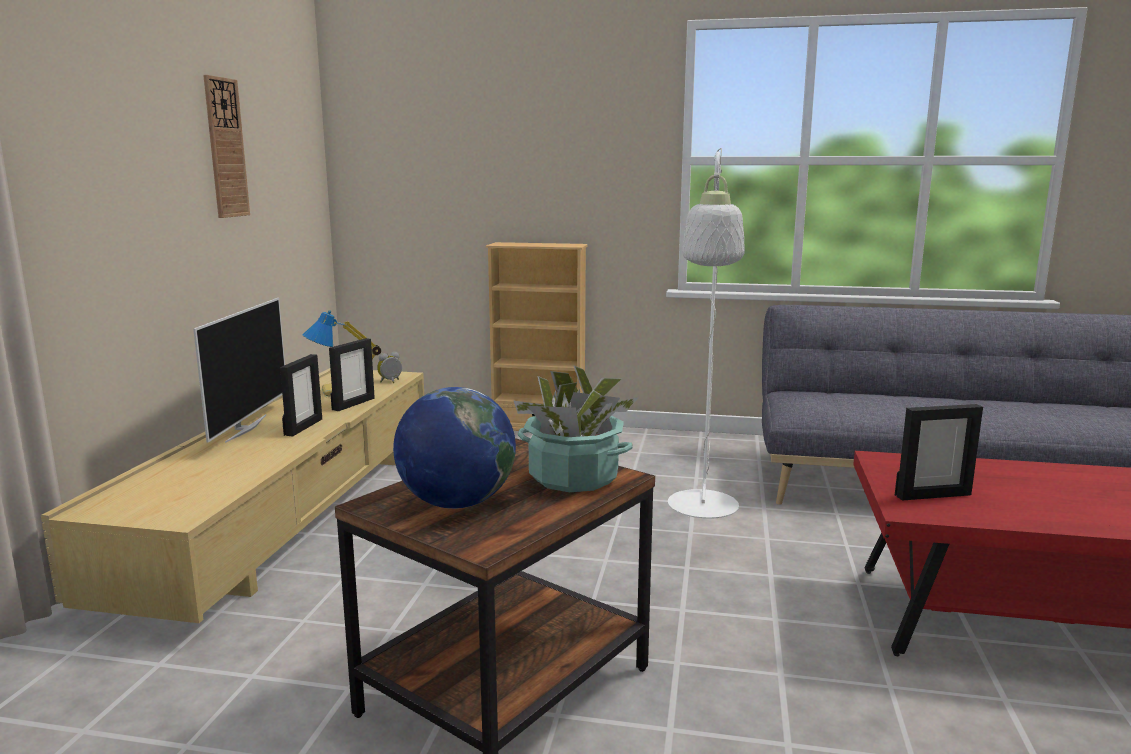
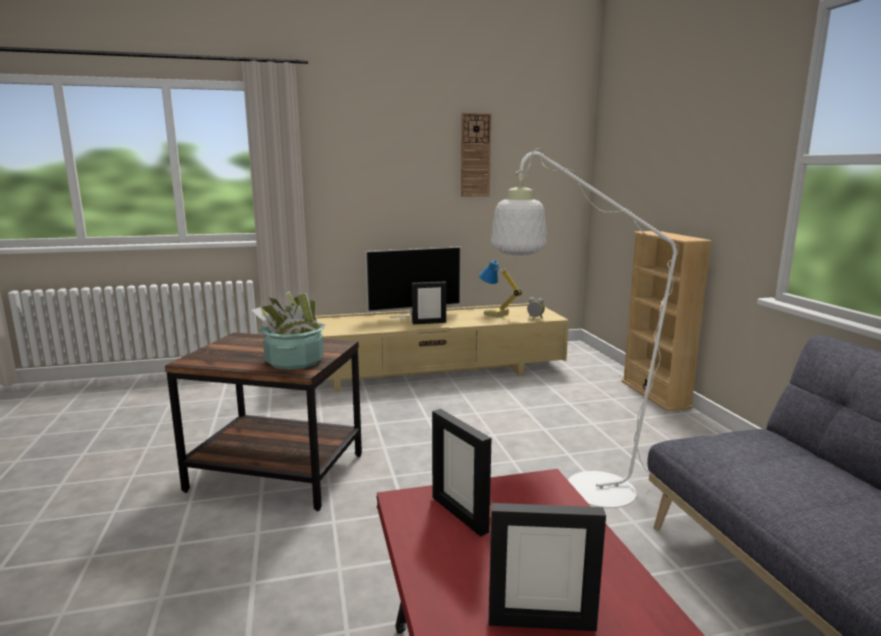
camera: 65 degrees right, 0 degrees up
picture frame [329,338,375,411] -> picture frame moved to [489,503,606,631]
globe [393,387,516,509] -> none

